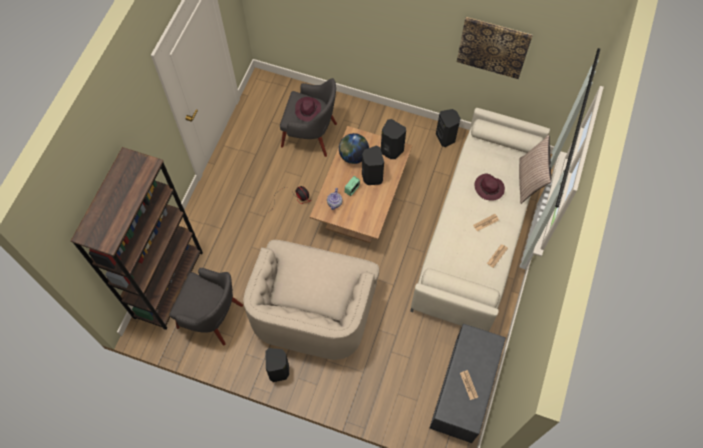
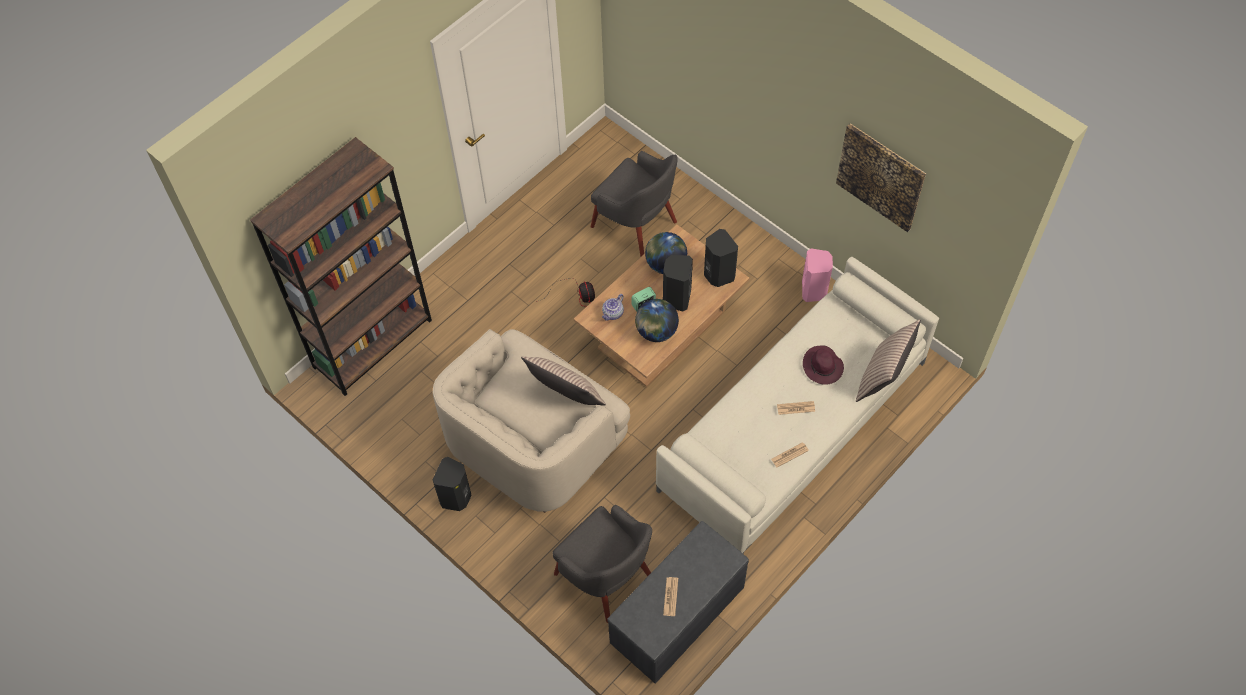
camera: 25 degrees right, 5 degrees down
grey armchair [170,268,243,345] -> grey armchair moved to [552,505,652,623]
purple hat [295,97,321,121] -> none
black speaker [436,109,461,147] -> pink speaker [802,248,833,302]
none -> pillow [521,356,606,406]
none -> globe [635,299,679,342]

